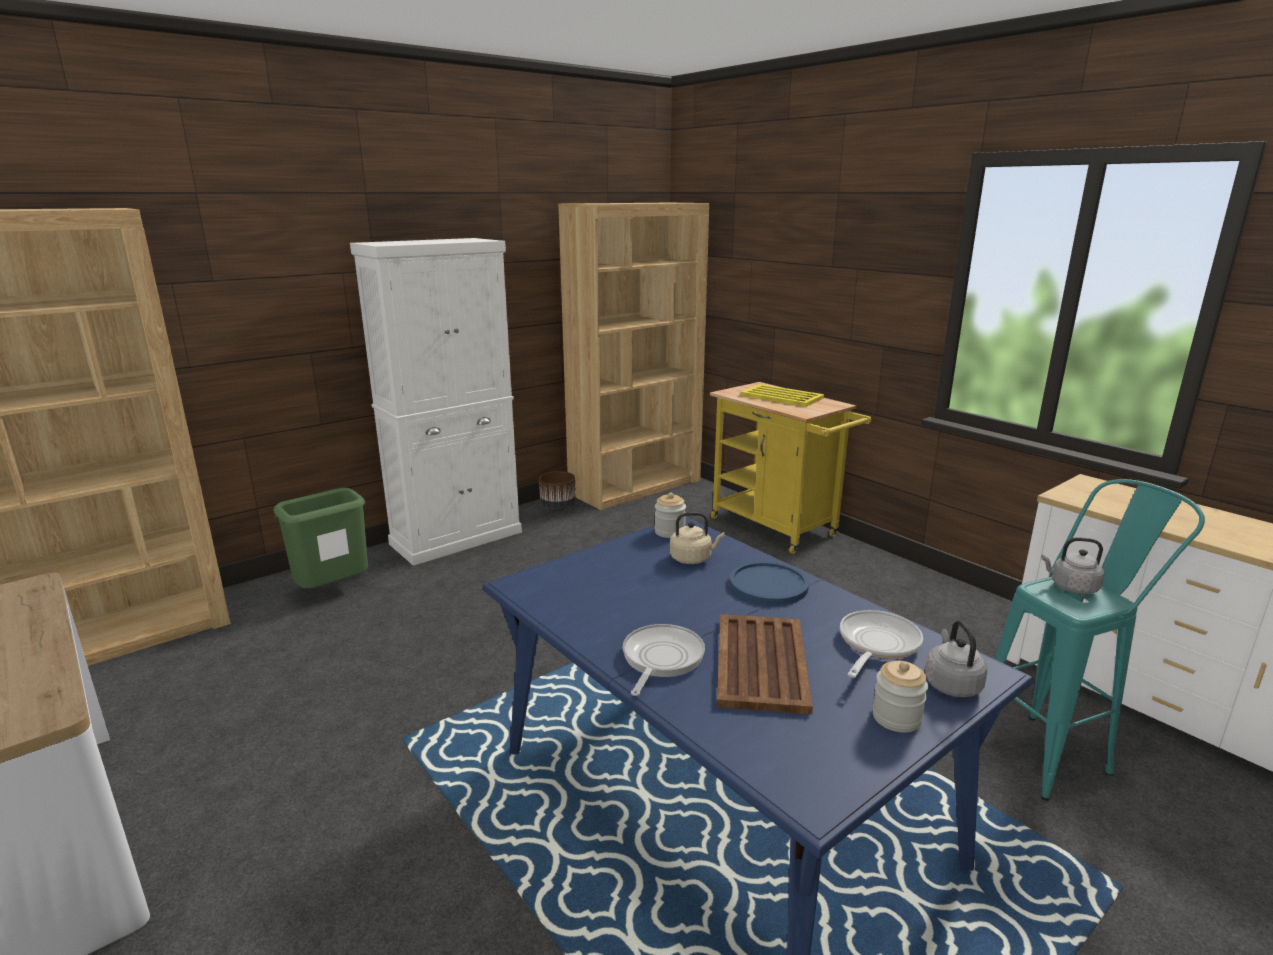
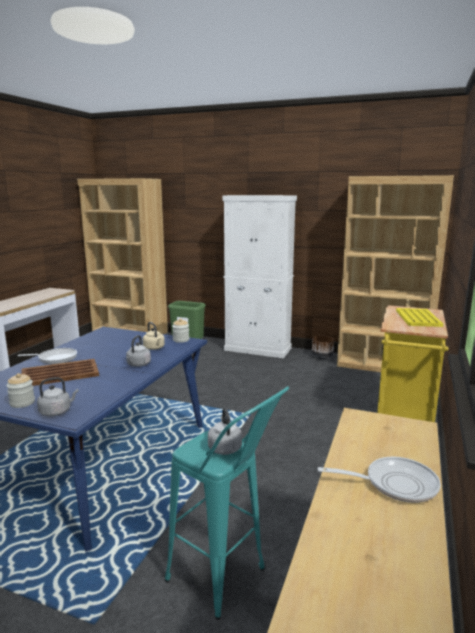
camera: 60 degrees right, 5 degrees down
blue plate [730,561,809,605] -> grey kettle [126,335,151,367]
frying pan [840,610,923,678] -> frying pan moved to [318,457,441,503]

